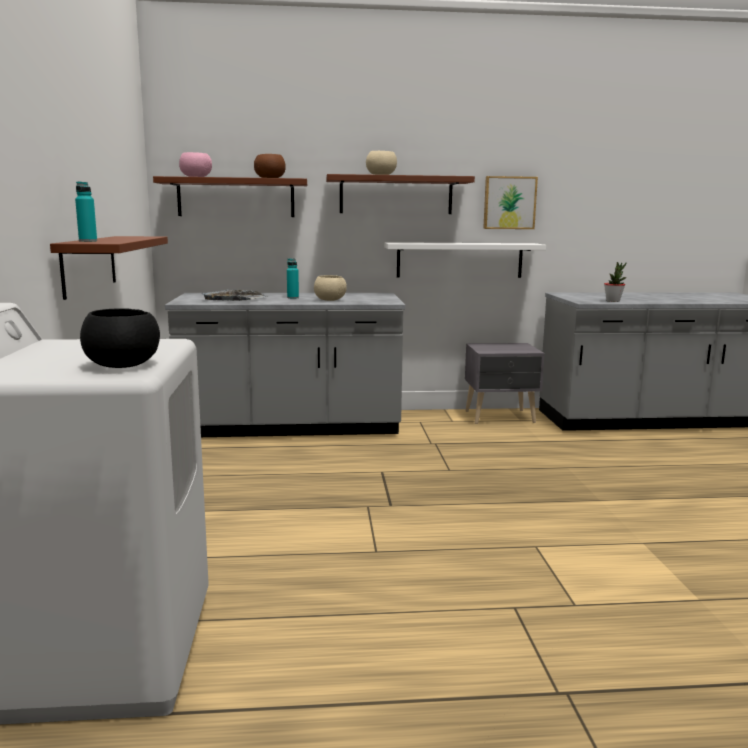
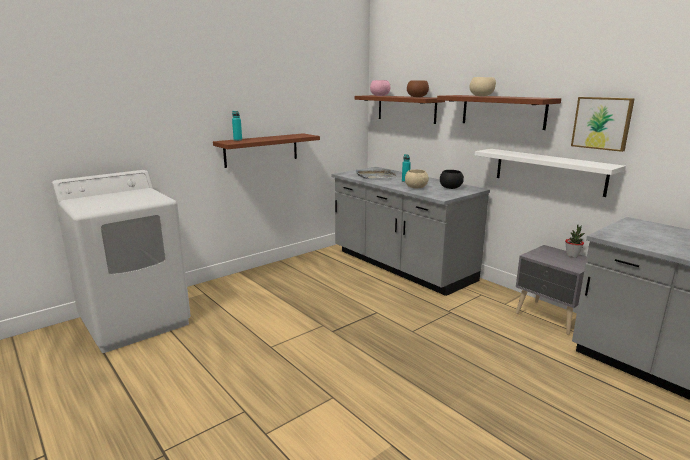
camera: 55 degrees right, 5 degrees up
black bowl [80,308,160,368] -> black bowl moved to [440,170,464,189]
potted plant [604,262,626,302] -> potted plant moved to [565,225,585,257]

